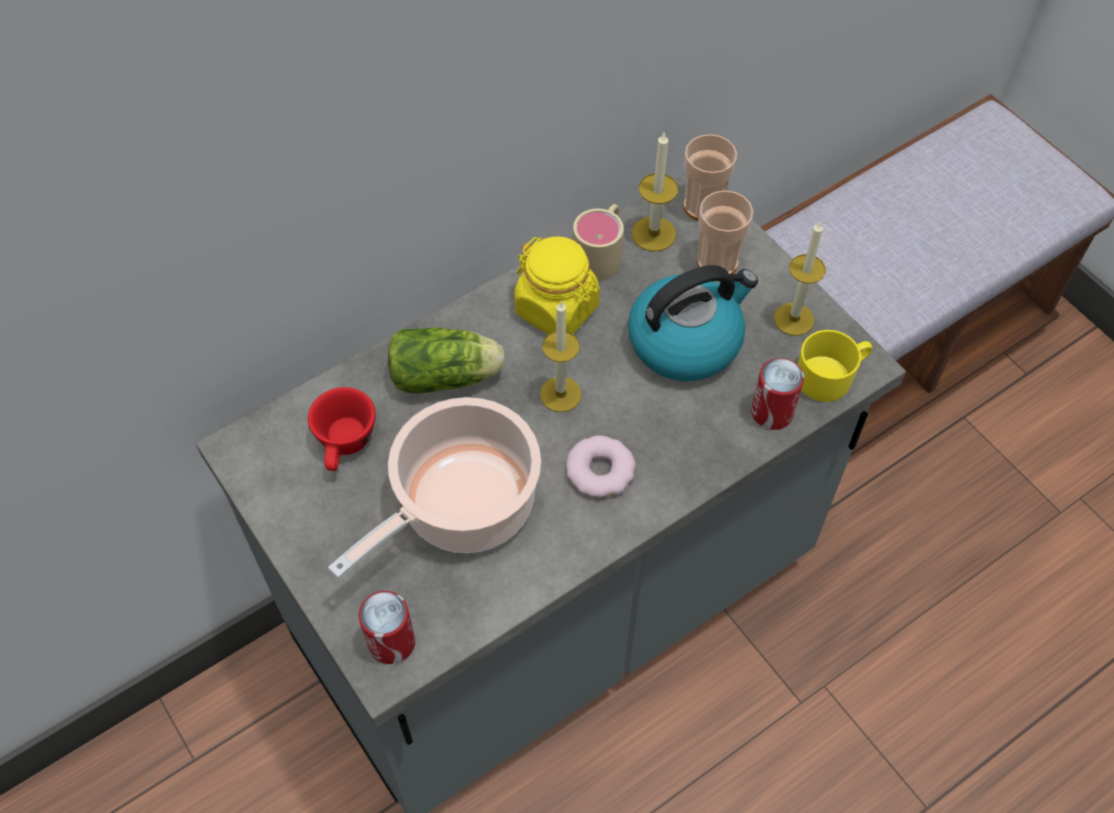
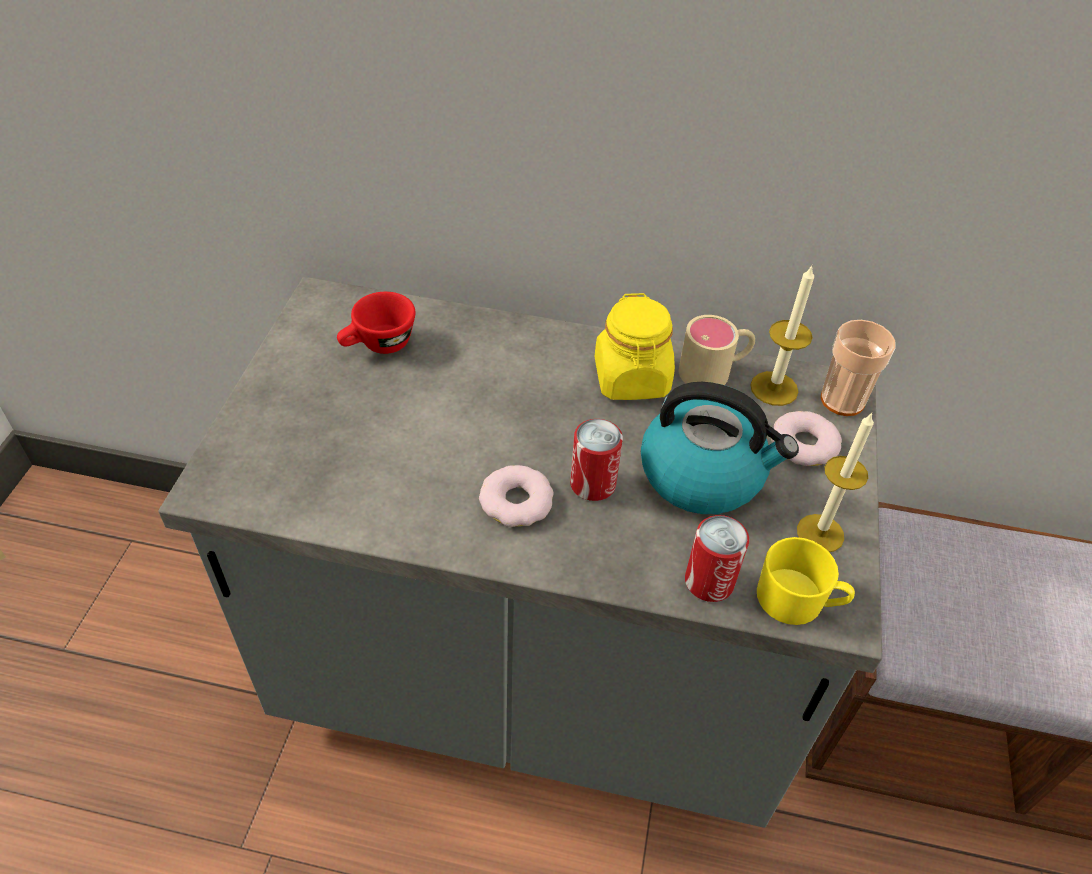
camera: 45 degrees right, 10 degrees down
cooking pot [328,397,541,579] -> none
can [359,591,415,664] -> can moved to [570,419,623,501]
lettuce [388,327,505,394] -> none
candle [540,300,582,412] -> none
cup [697,190,753,274] -> donut [771,411,842,466]

